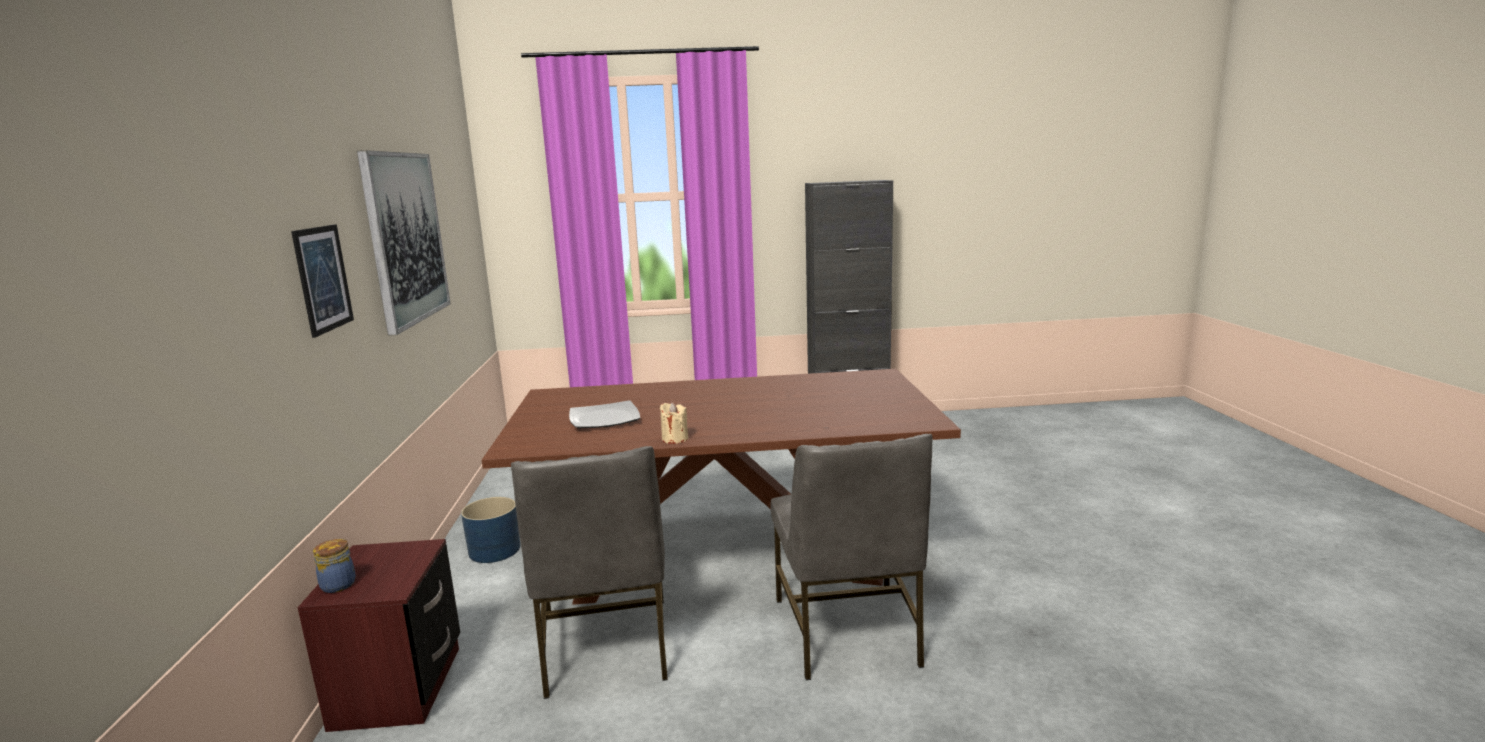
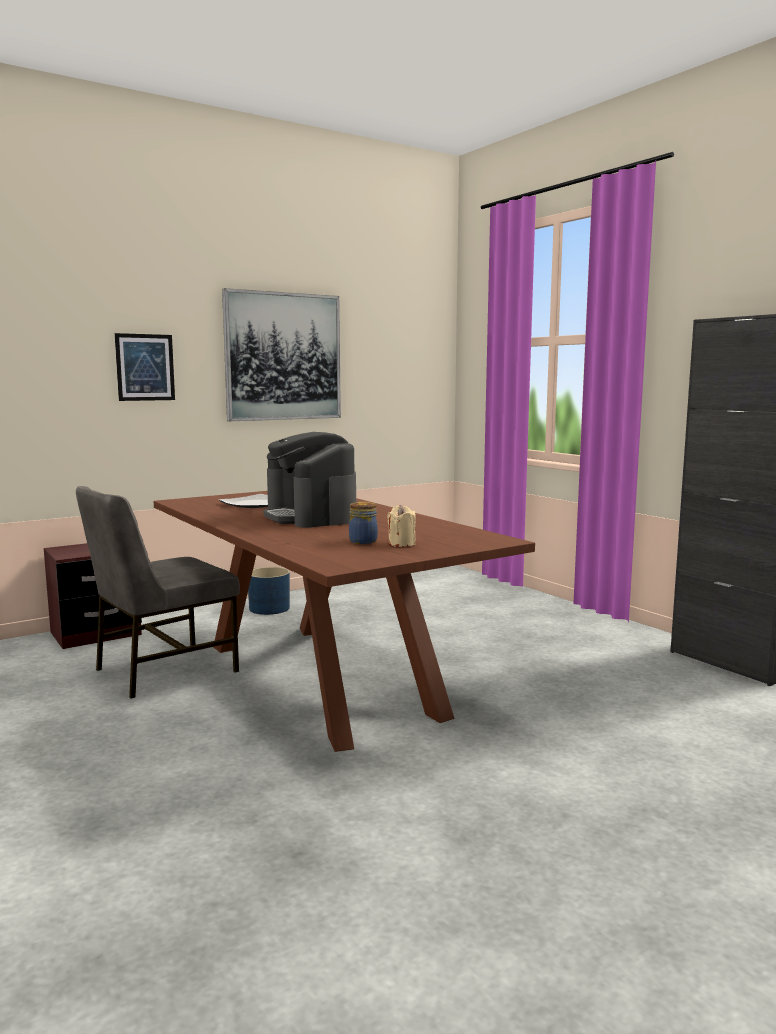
camera: 60 degrees right, 5 degrees down
jar [313,539,356,593] -> jar moved to [349,502,378,544]
beige candle [660,402,688,444] -> beige candle moved to [387,505,416,547]
grey chair [771,434,932,680] -> none
none -> coffee machine [264,432,356,528]

